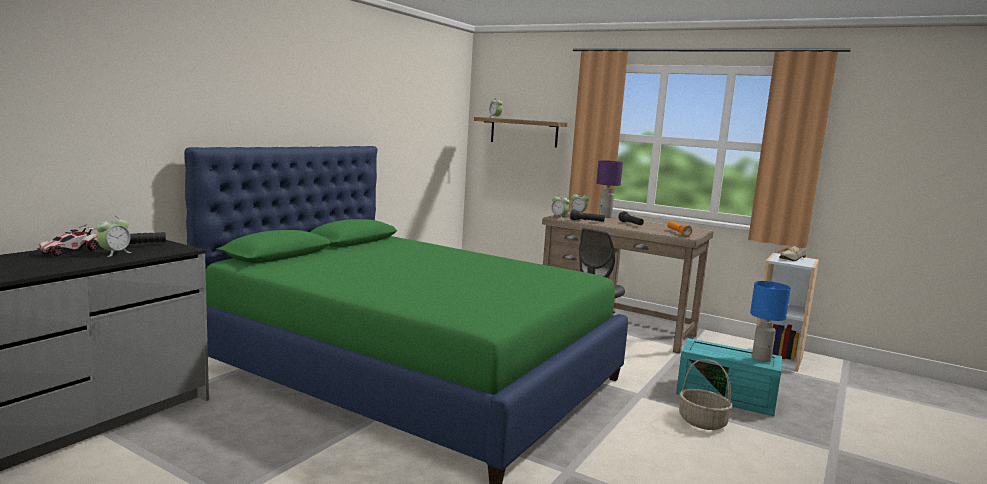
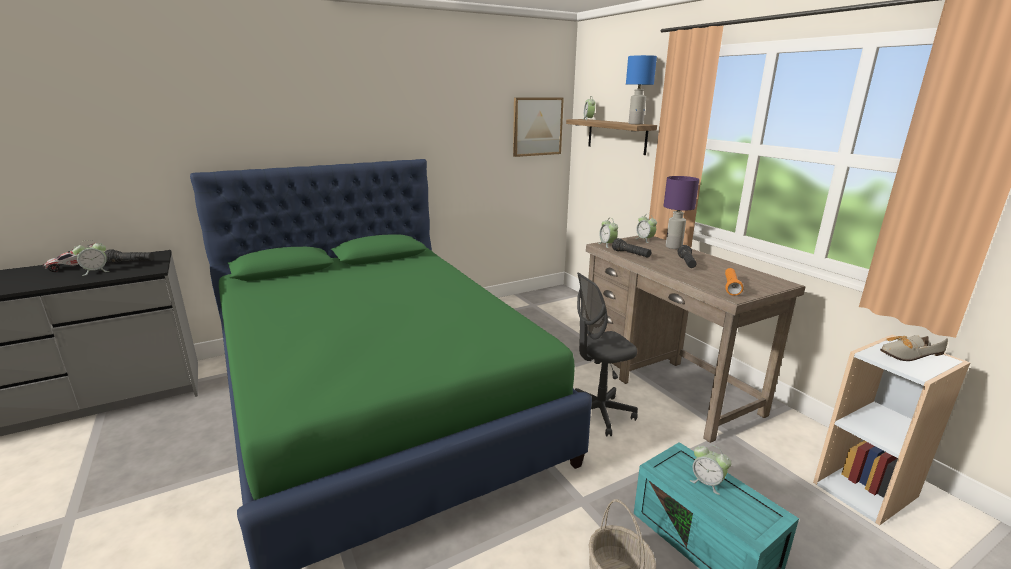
camera: 30 degrees right, 10 degrees up
blue table lamp [750,281,791,362] -> blue table lamp moved to [626,55,657,124]
none -> picture [513,98,564,157]
none -> alarm clock [690,444,731,495]

